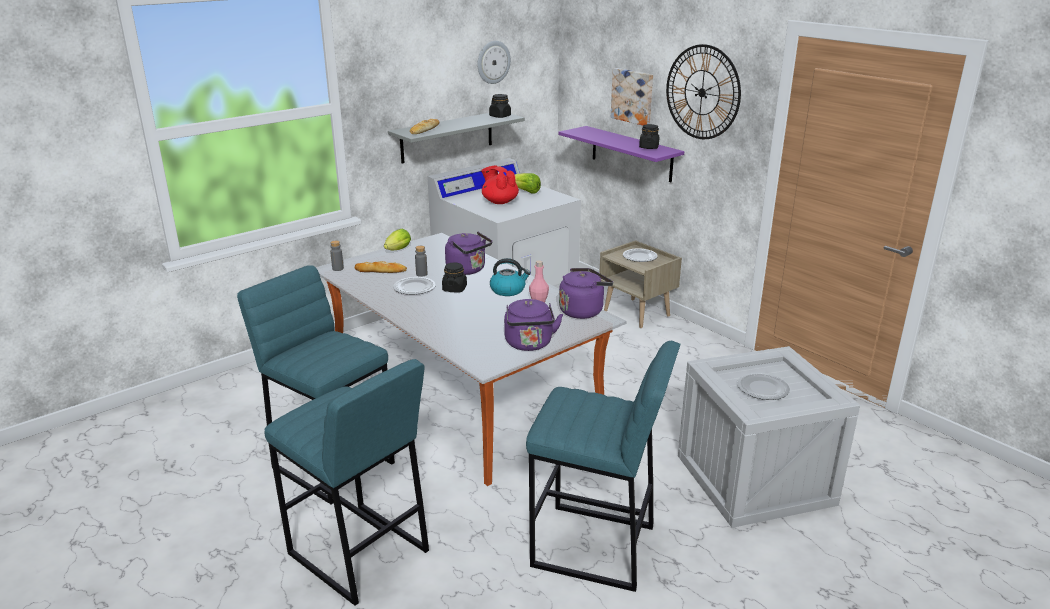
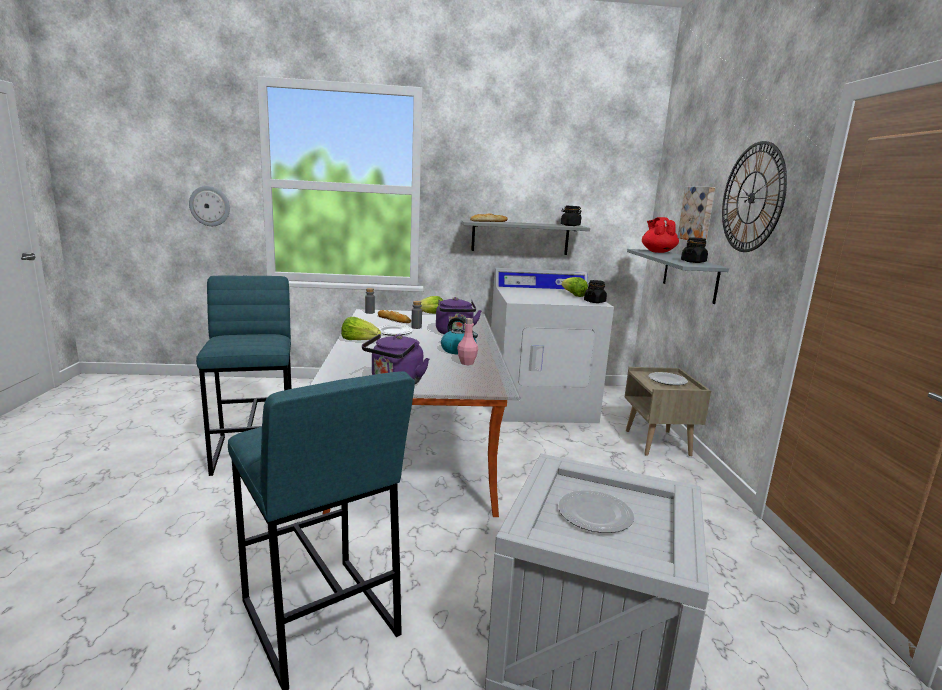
camera: 35 degrees right, 10 degrees down
turquoise stool [265,359,429,606] -> none
black jar [442,263,467,292] -> black jar moved to [584,280,607,303]
wall clock [477,41,511,84] -> wall clock moved to [189,186,230,226]
red teapot [481,166,519,204] -> red teapot moved to [642,217,679,253]
purple shelf [558,126,684,182] -> grey shelf [627,249,729,304]
purple kettle [559,268,613,319] -> none
none -> lettuce [341,317,381,340]

